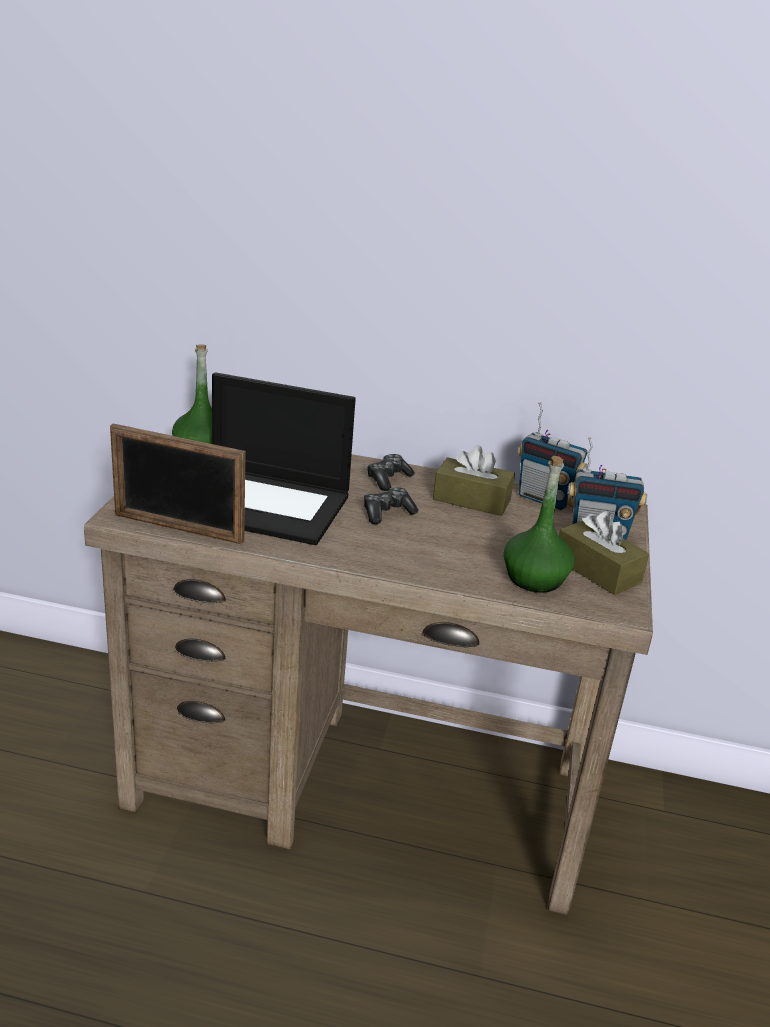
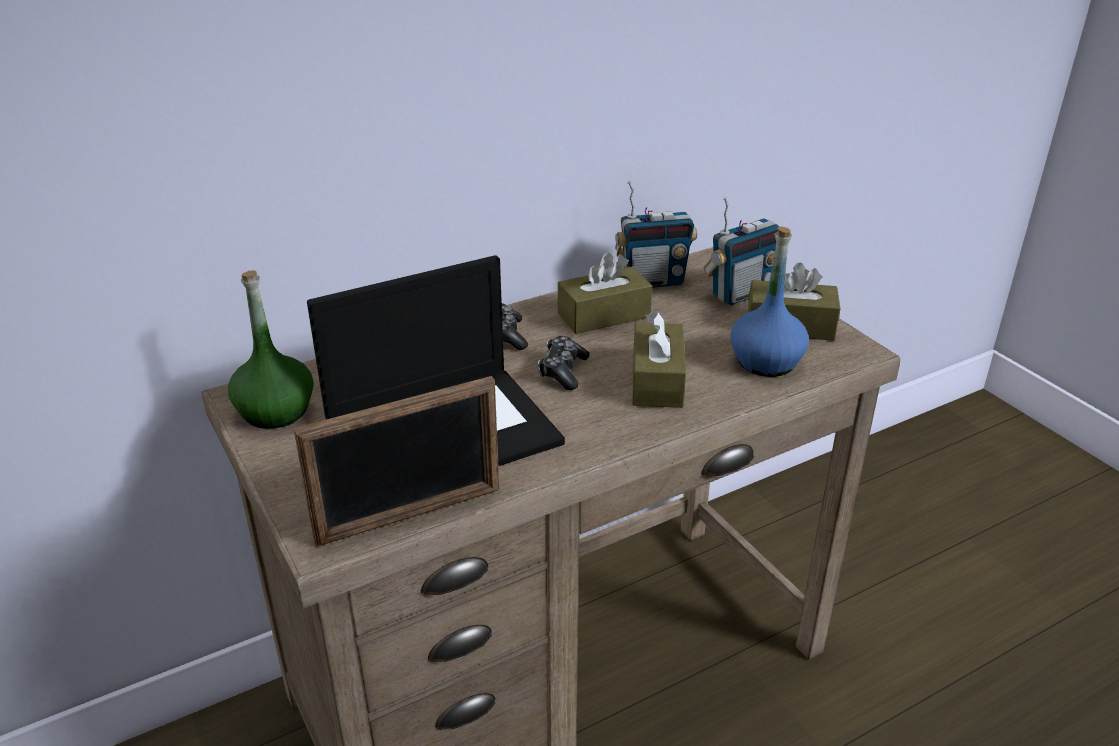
camera: 40 degrees left, 5 degrees up
green bottle [503,456,575,593] -> blue bottle [730,226,809,377]
none -> brown tissue box [633,311,686,408]

